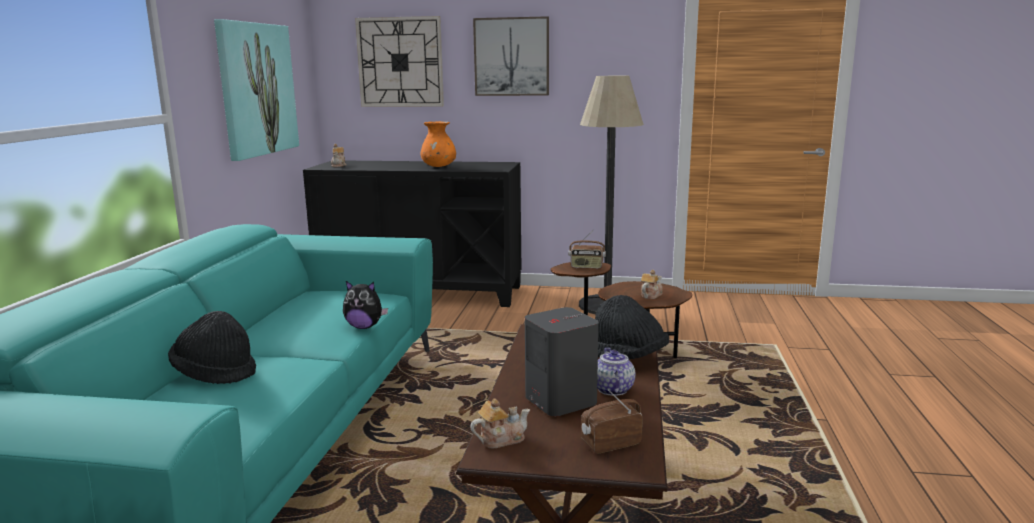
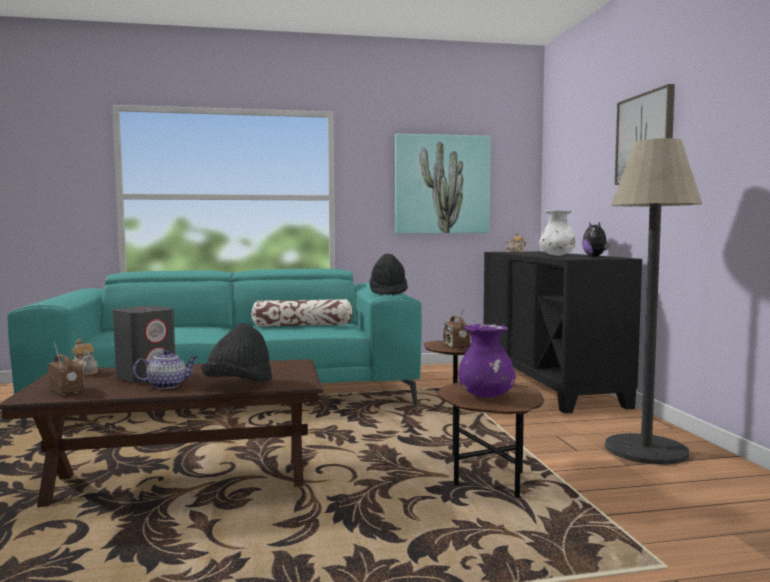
camera: 70 degrees right, 10 degrees down
black hat [168,311,256,384] -> black hat moved to [369,254,408,295]
plush toy [343,281,388,329] -> plush toy moved to [582,222,610,257]
wall clock [355,16,444,107] -> none
orange vase [421,121,456,167] -> white vase [539,210,575,256]
teapot [641,270,663,299] -> purple vase [458,324,516,397]
none -> pillow [251,299,353,327]

